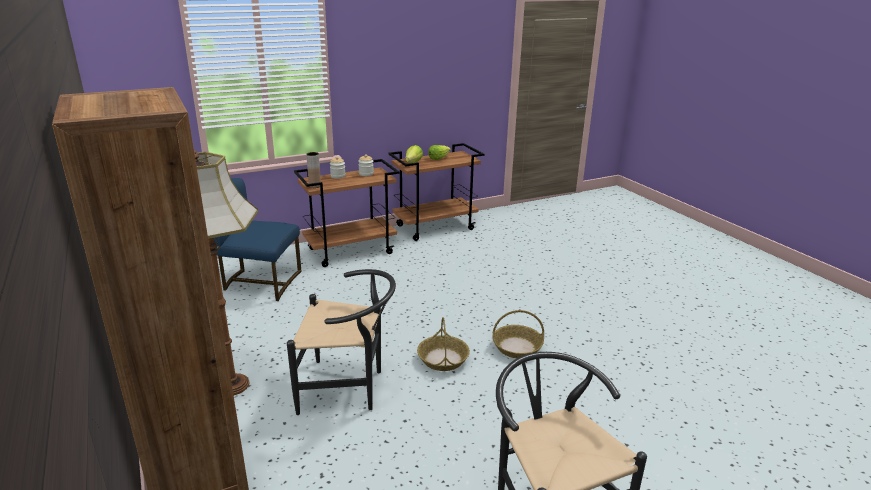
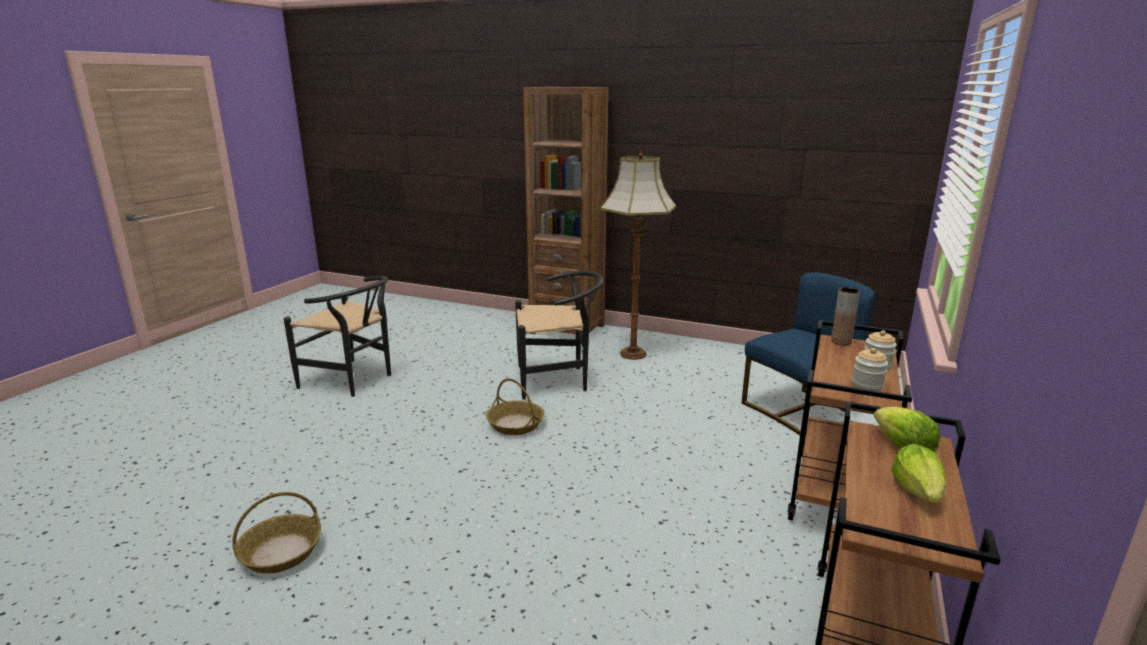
camera: 140 degrees right, 5 degrees down
black chair [287,269,396,415] -> black chair turned 150 degrees counterclockwise [515,271,603,400]
basket [492,310,544,358] -> basket moved to [232,492,321,574]

